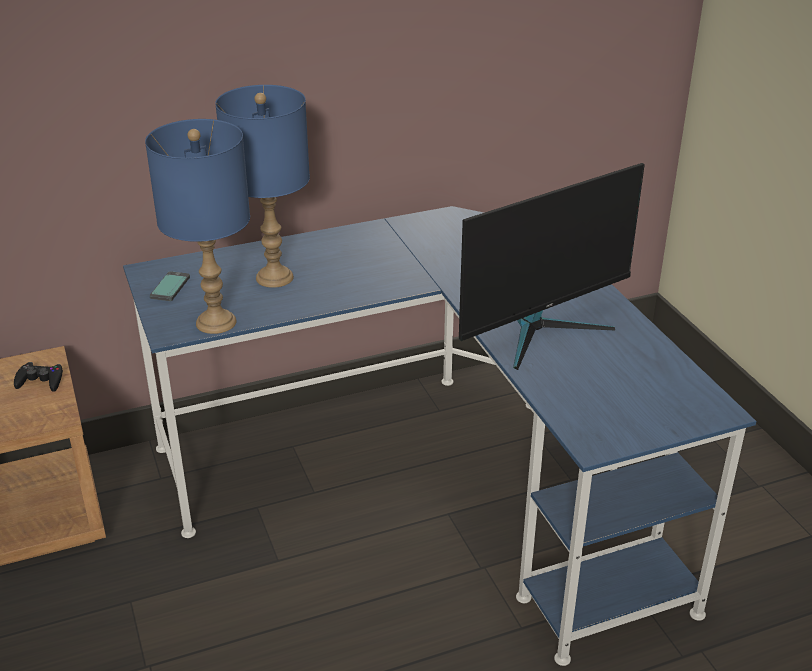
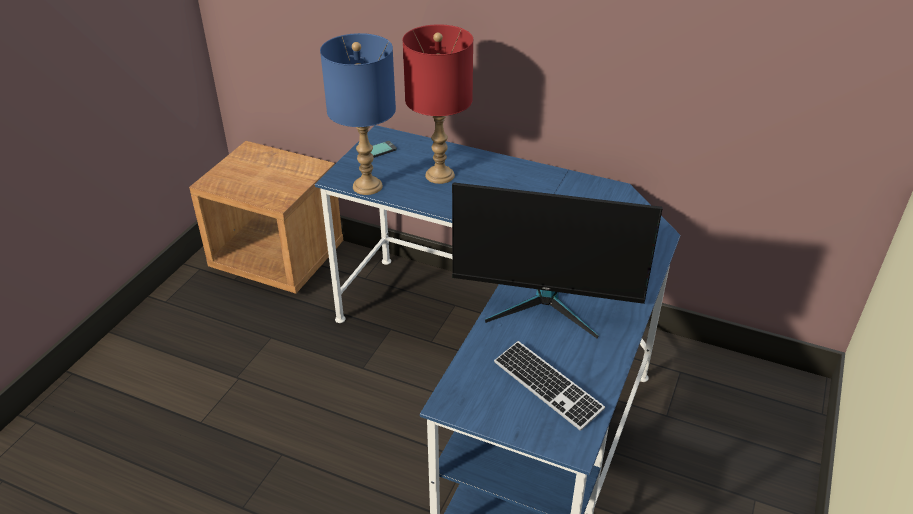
camera: 45 degrees right, 5 degrees up
black game controller [14,362,63,392] -> none
blue table lamp [215,85,310,288] -> red table lamp [403,24,473,184]
none -> keyboard [494,341,605,431]

